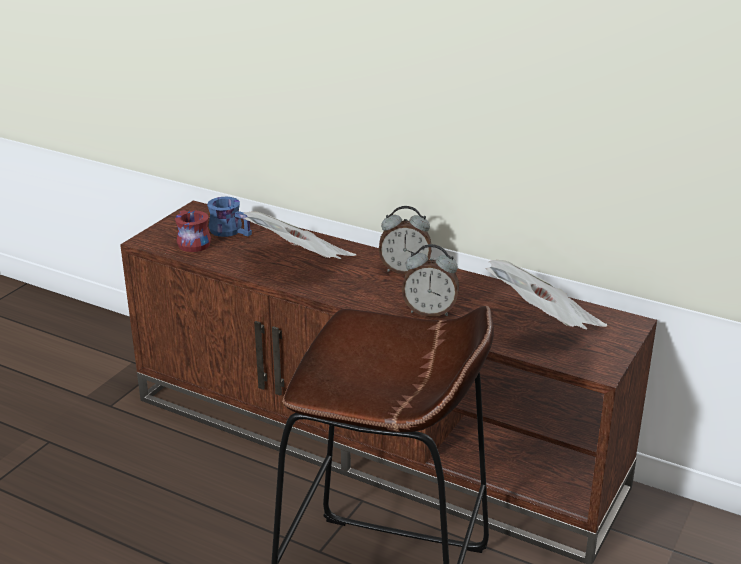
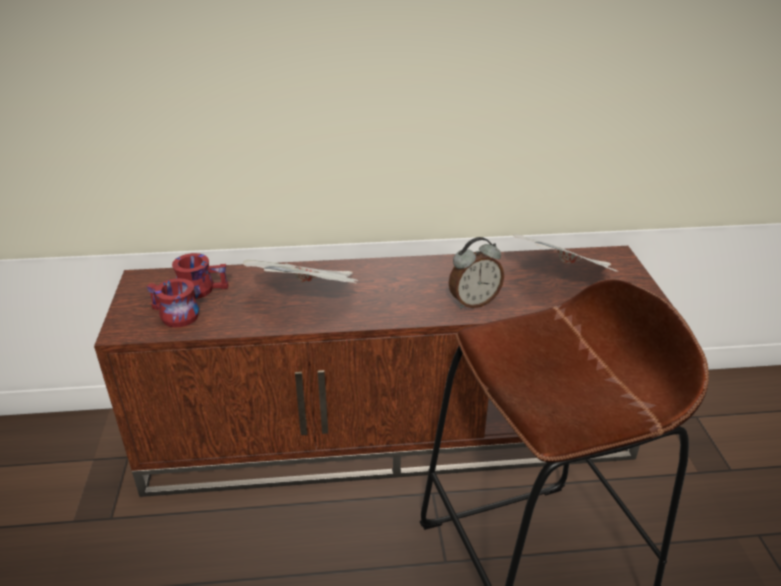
camera: 35 degrees left, 5 degrees up
blue mug [207,197,252,237] -> red mug [172,253,228,299]
alarm clock [379,206,432,274] -> none

